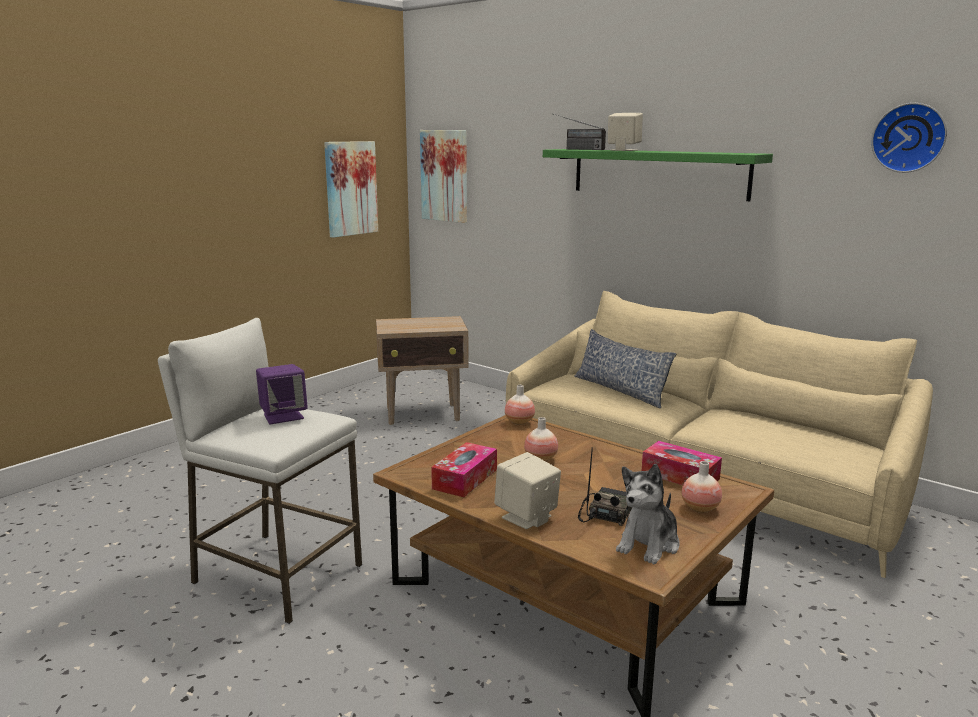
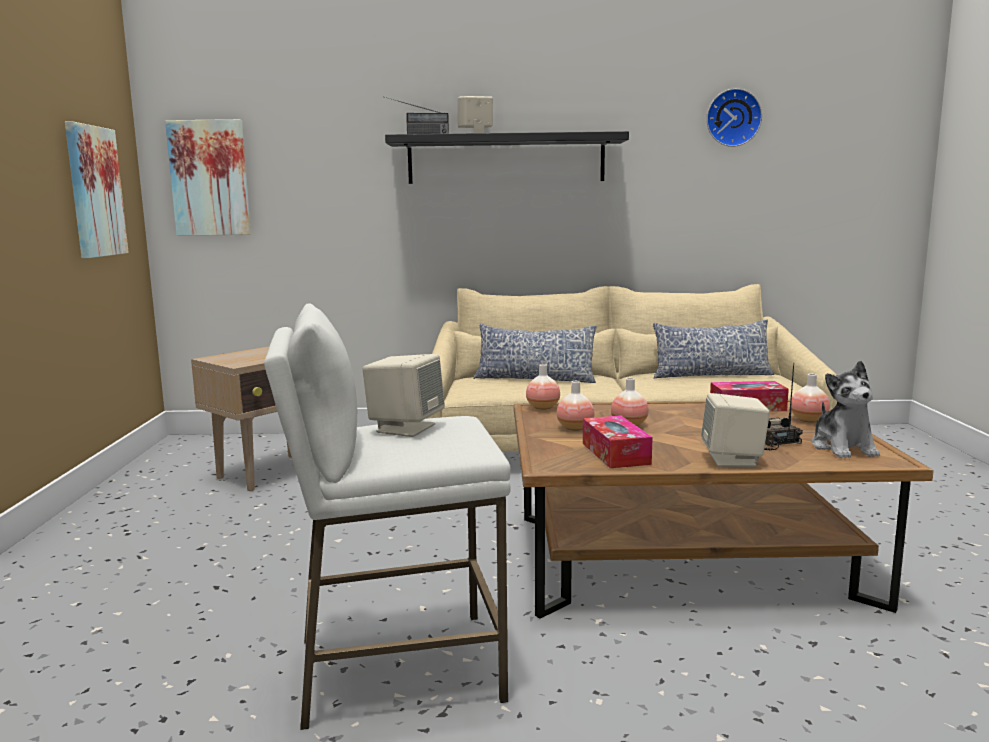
camera: 40 degrees left, 5 degrees down
purple speaker [256,364,308,424] -> beige speaker [362,354,445,437]
green shelf [543,149,773,201] -> black shelf [385,131,629,184]
none -> vase [557,381,594,431]
none -> pillow [653,320,774,379]

